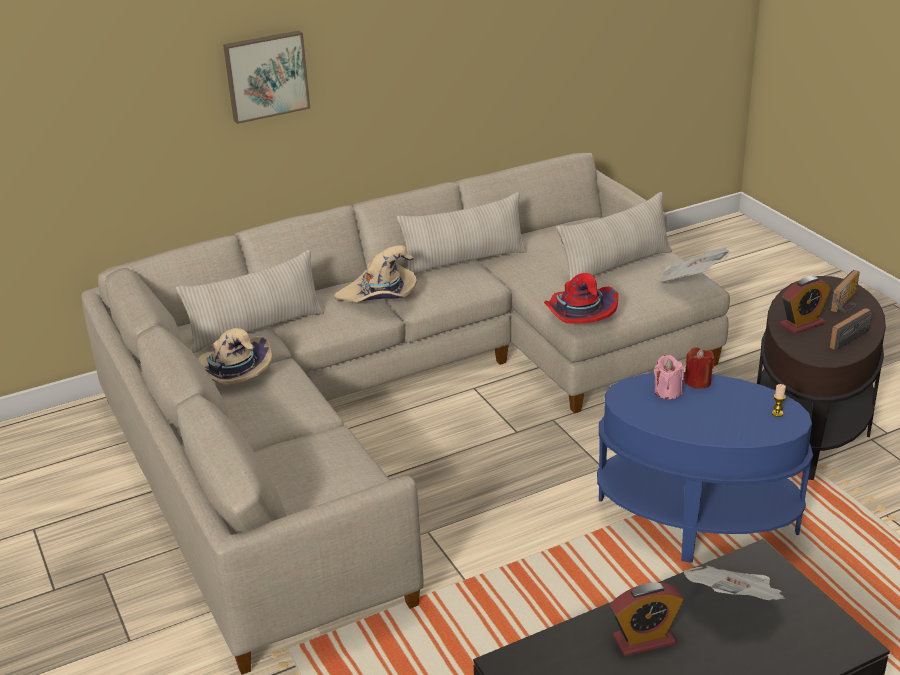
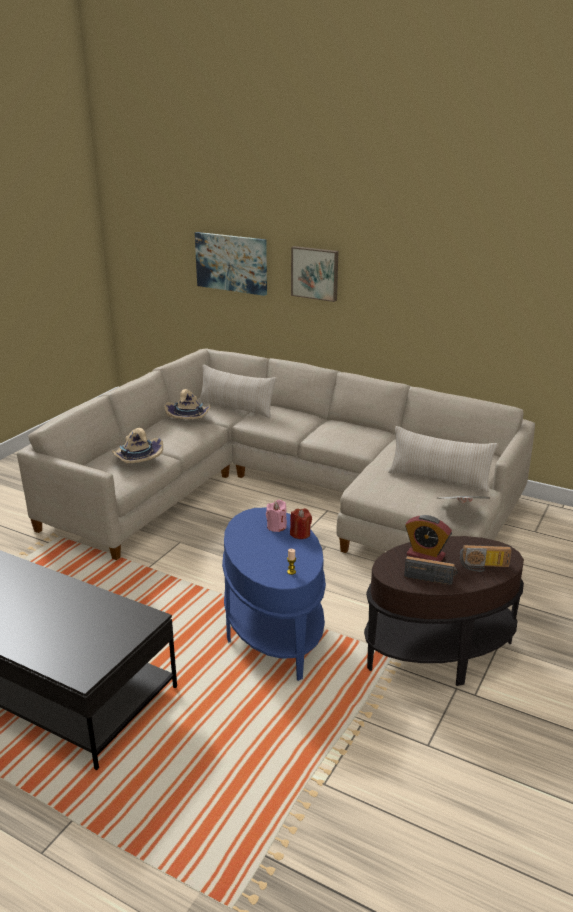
camera: 55 degrees right, 5 degrees down
beige hat [334,245,417,302] -> beige hat moved to [112,428,163,463]
beige pillow [397,192,527,275] -> none
red hat [544,273,618,324] -> none
alarm clock [610,583,684,656] -> none
newspaper [684,566,785,600] -> none
none -> picture [195,232,267,296]

